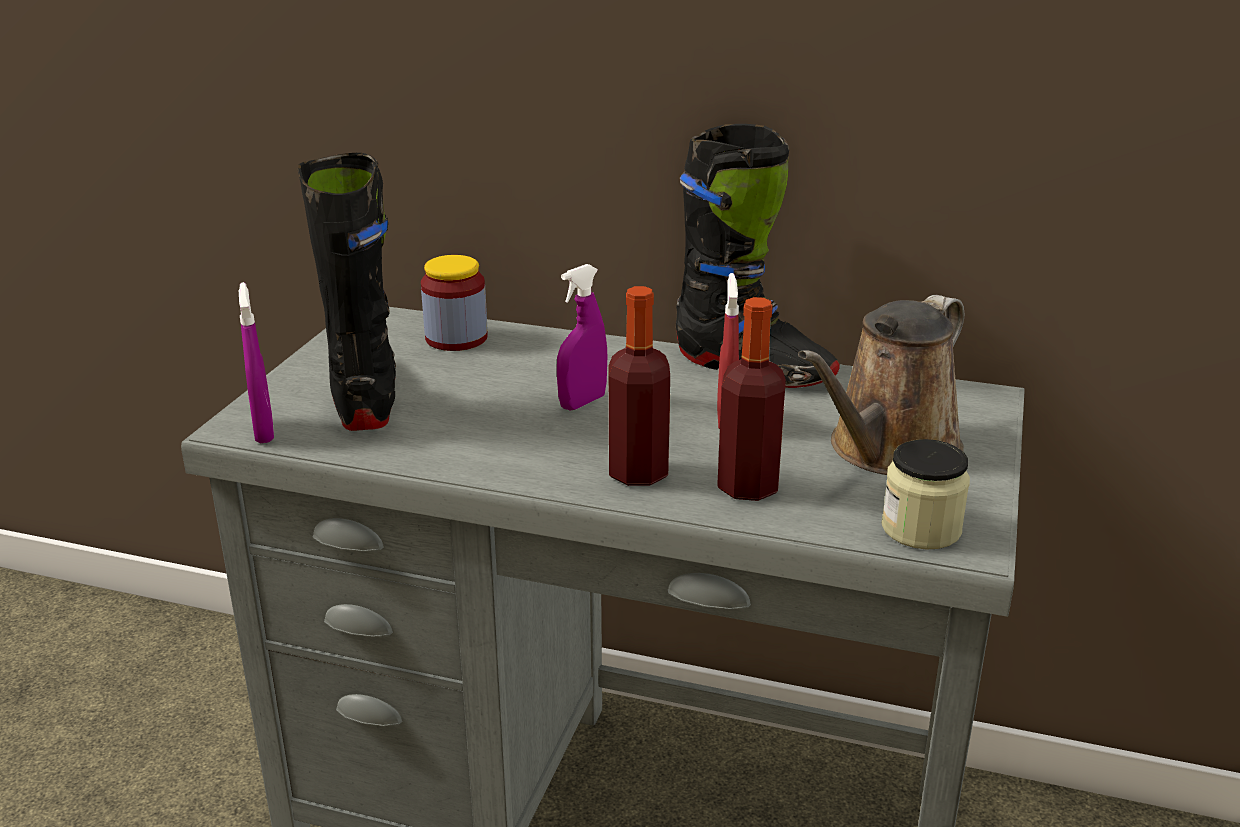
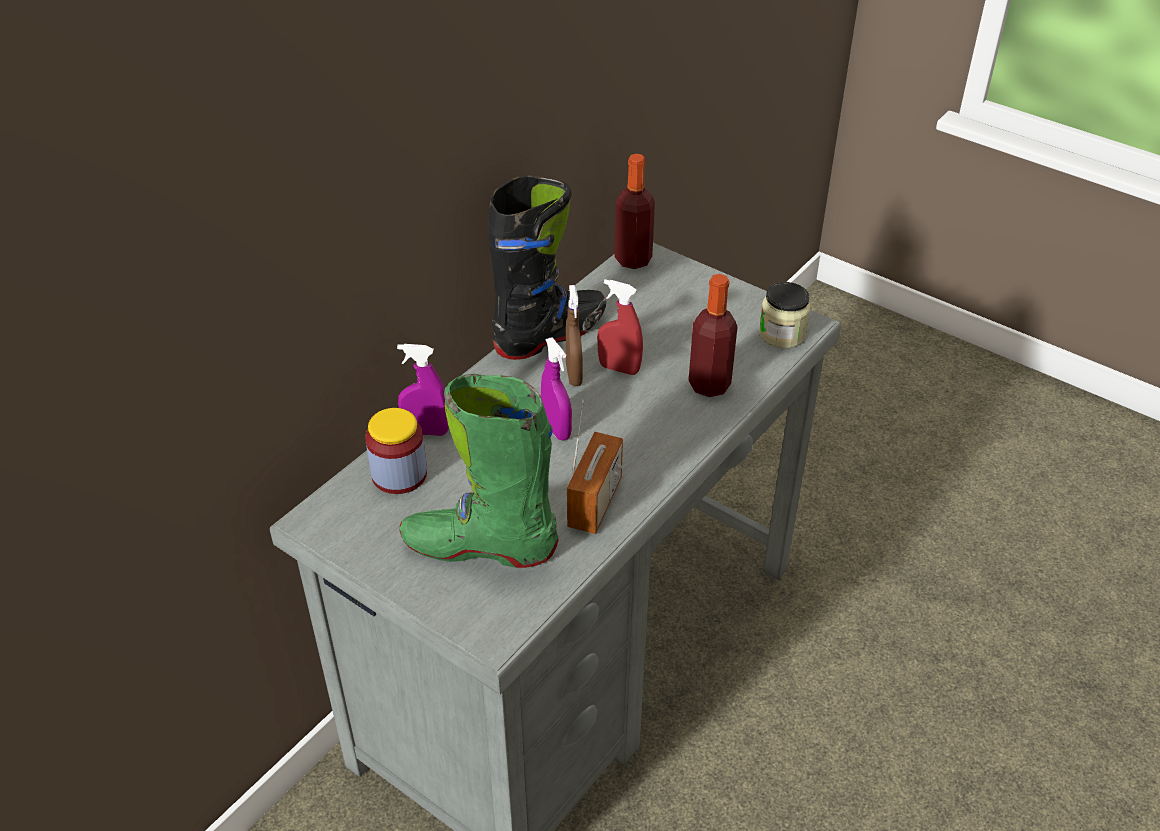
camera: 70 degrees left, 15 degrees up
purple spray bottle [239,282,274,443] -> purple spray bottle moved to [397,344,449,436]
black boot [298,153,396,431] -> green boot [399,374,559,568]
bottle [609,286,670,486] -> bottle moved to [614,154,655,269]
brown watering can [798,295,964,475] -> none
none -> brown spray bottle [566,285,583,386]
none -> radio [567,400,623,534]

